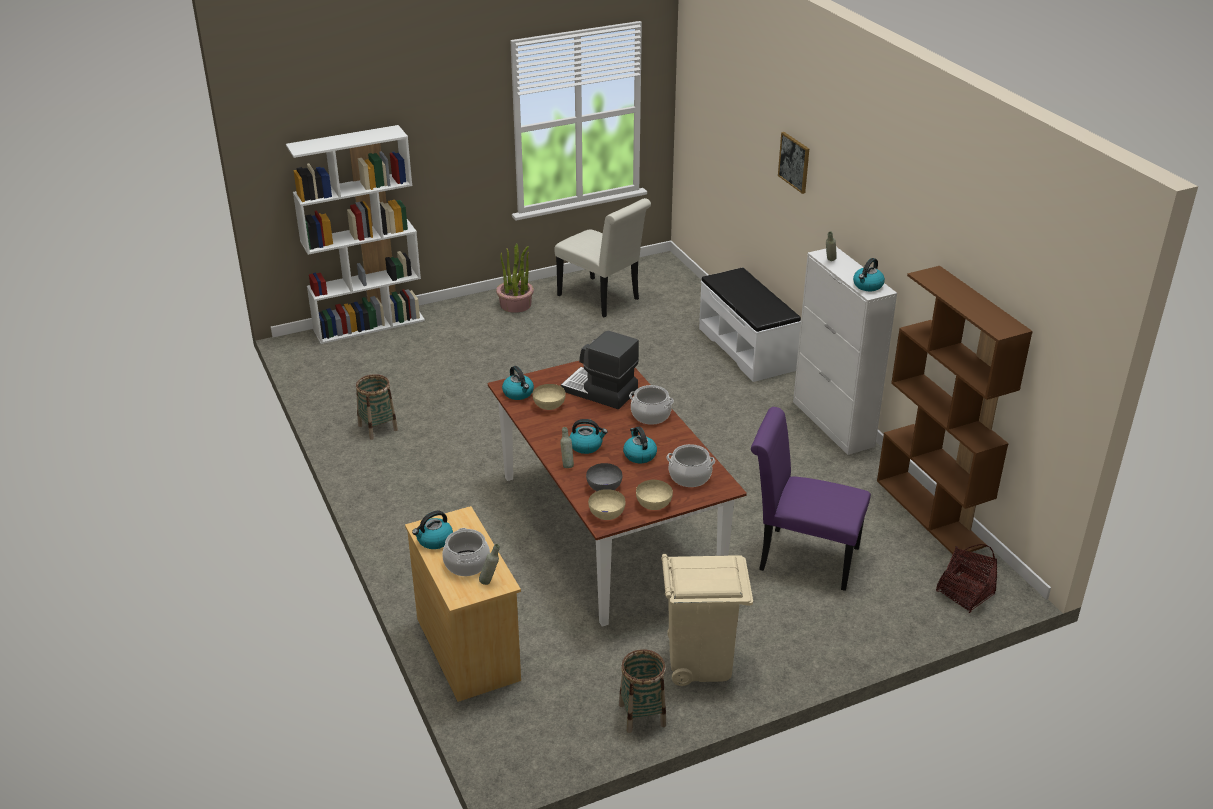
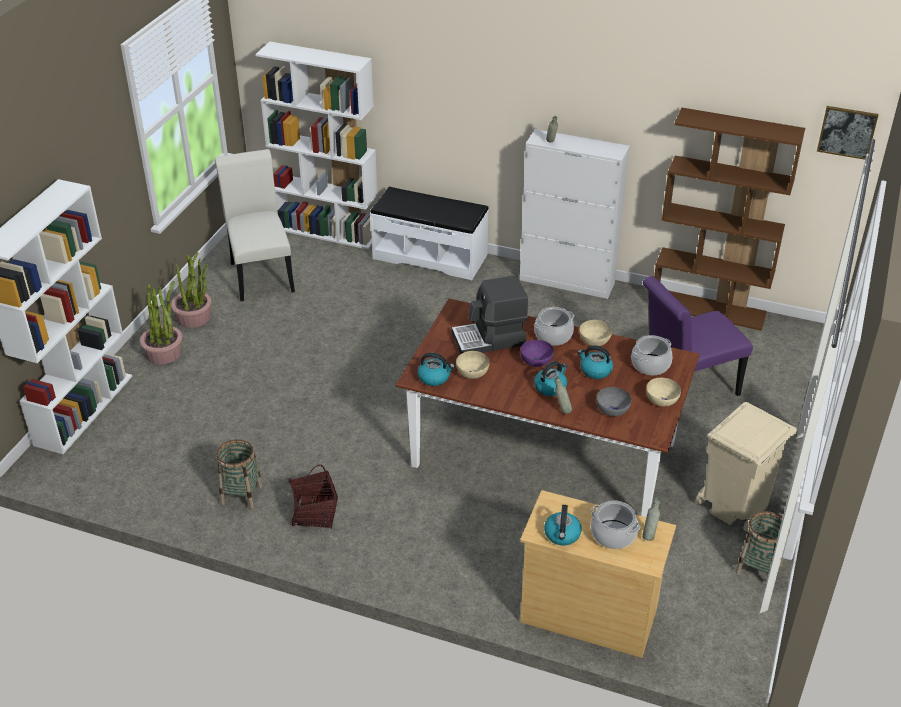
camera: 45 degrees left, 5 degrees up
white chair [555,198,651,317] -> white chair turned 105 degrees counterclockwise [215,149,295,301]
beige bowl [588,489,626,520] -> beige bowl moved to [579,320,612,346]
picture [778,132,809,194] -> picture moved to [817,106,879,160]
kettle [853,258,885,291] -> none
basket [936,544,997,613] -> basket moved to [289,465,338,529]
none -> potted plant [140,281,183,365]
none -> white bookcase [255,42,378,249]
none -> purple bowl [520,340,554,367]

